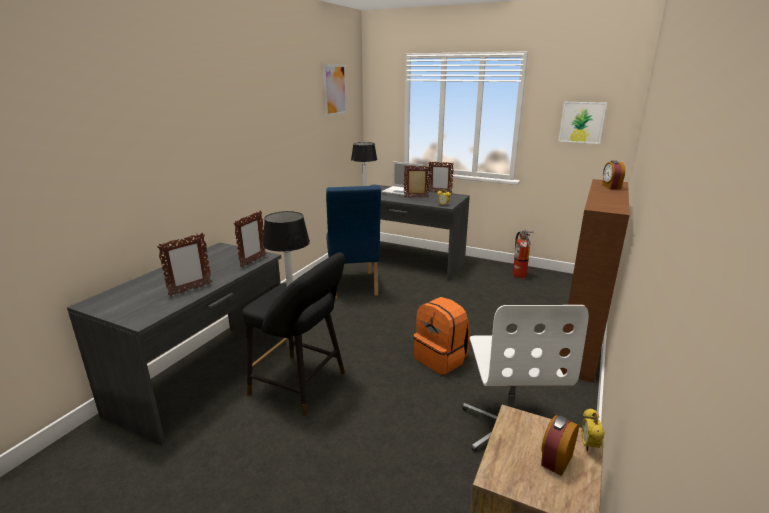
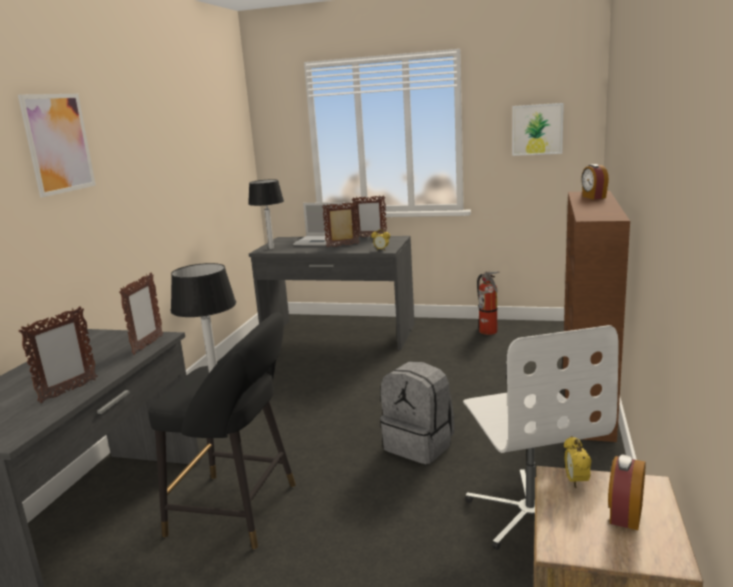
camera: 10 degrees left, 5 degrees down
picture [323,64,347,116] -> picture moved to [18,94,96,197]
blue chair [326,186,381,299] -> none
orange backpack [413,297,470,375] -> grey backpack [380,362,454,464]
alarm clock [582,408,605,451] -> alarm clock moved to [564,436,591,488]

